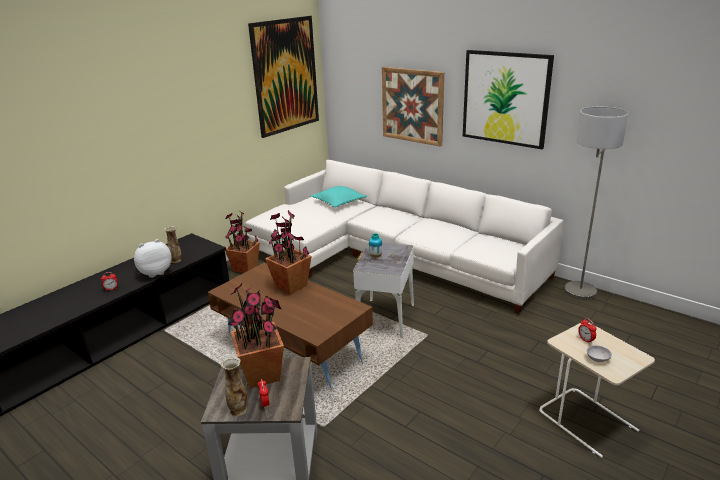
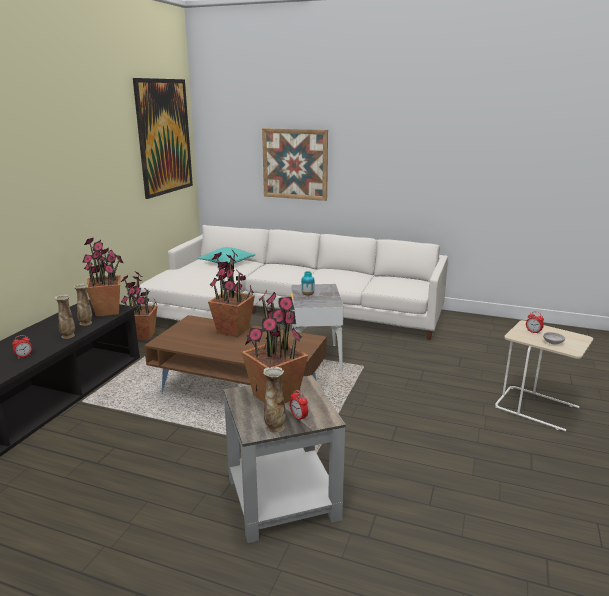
camera: 20 degrees left, 5 degrees down
plush toy [134,239,172,278] -> vase [55,294,75,339]
picture [463,50,554,149] -> none
grey floor lamp [564,107,628,300] -> none
none -> potted plant [82,237,123,317]

